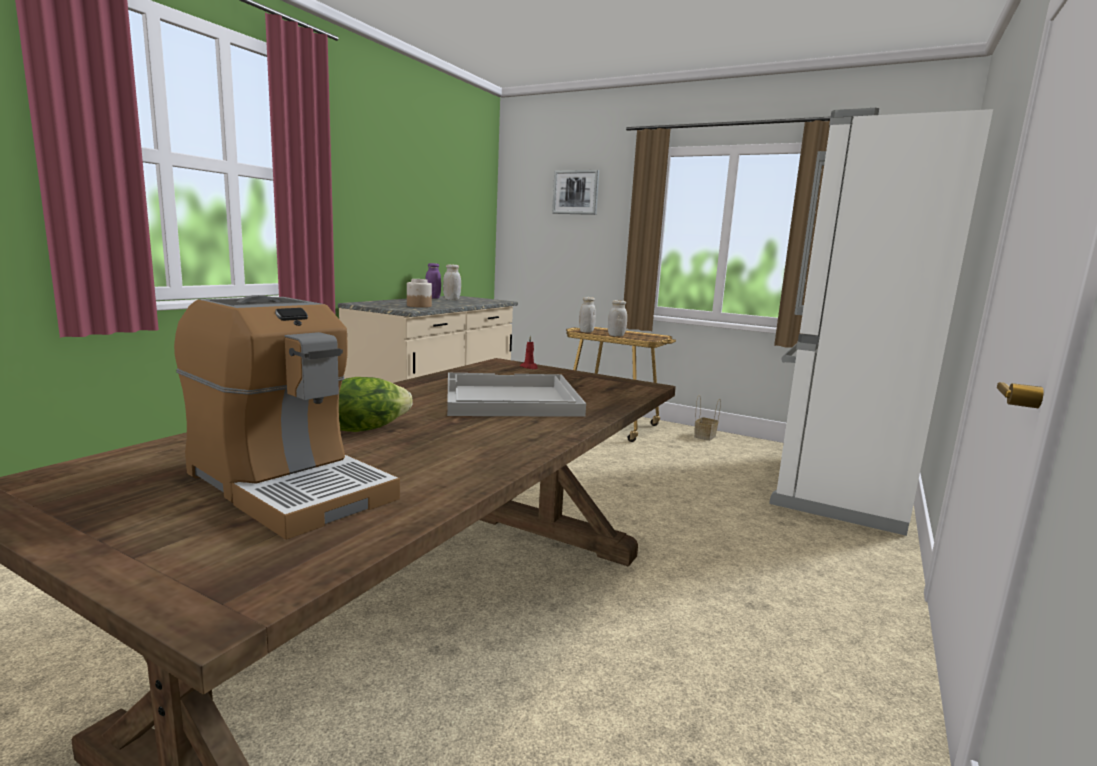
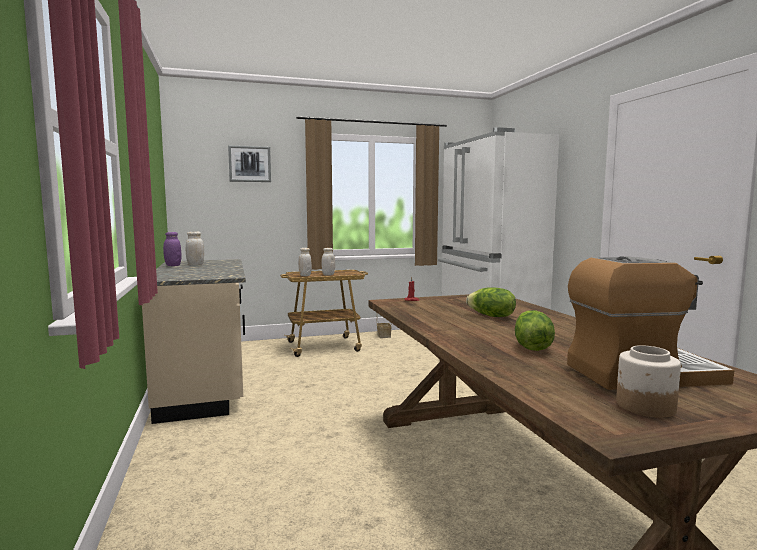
camera: 45 degrees left, 5 degrees down
jar [407,279,432,308] -> jar moved to [616,345,681,418]
white tray [447,373,586,417] -> lettuce [466,287,516,317]

